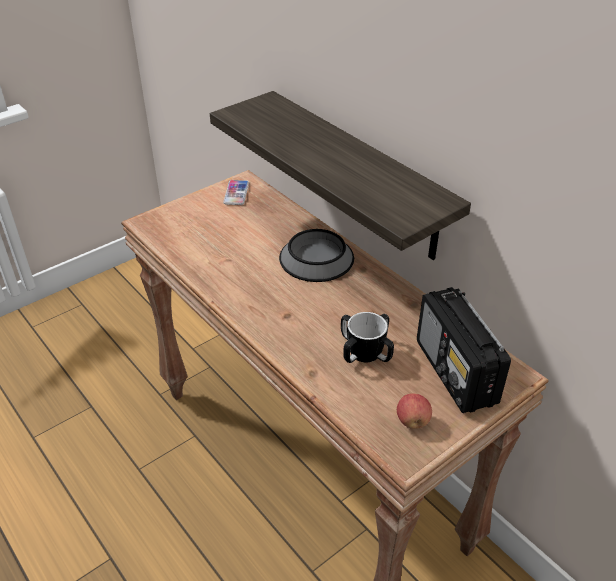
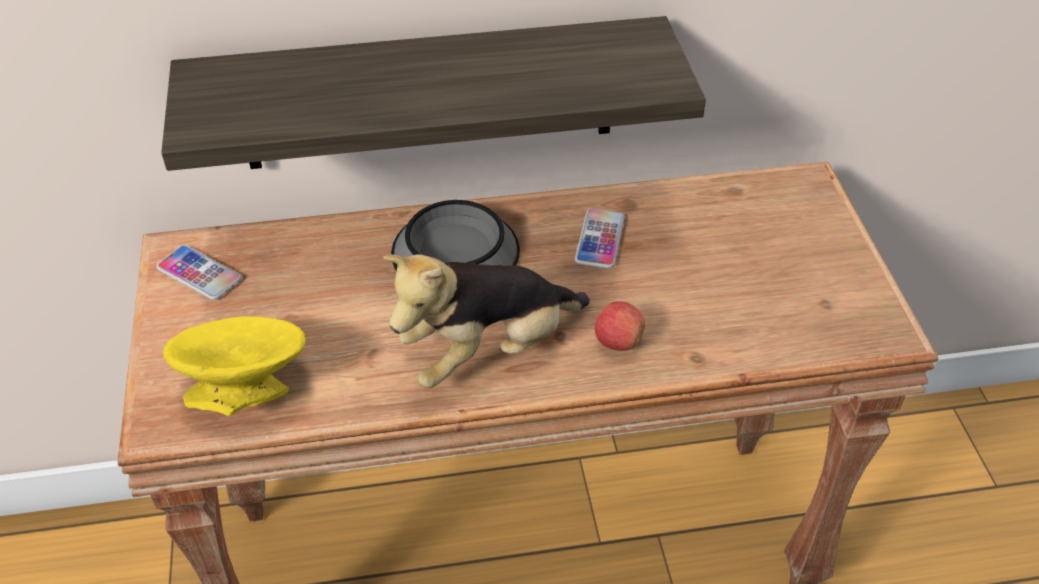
camera: 60 degrees left, 5 degrees up
mug [341,312,394,363] -> none
apple [397,393,432,429] -> apple moved to [595,301,645,351]
radio [417,287,511,413] -> none
none -> yellow bowl [163,316,306,416]
none -> plush toy [383,254,590,388]
none -> phone [575,208,625,269]

